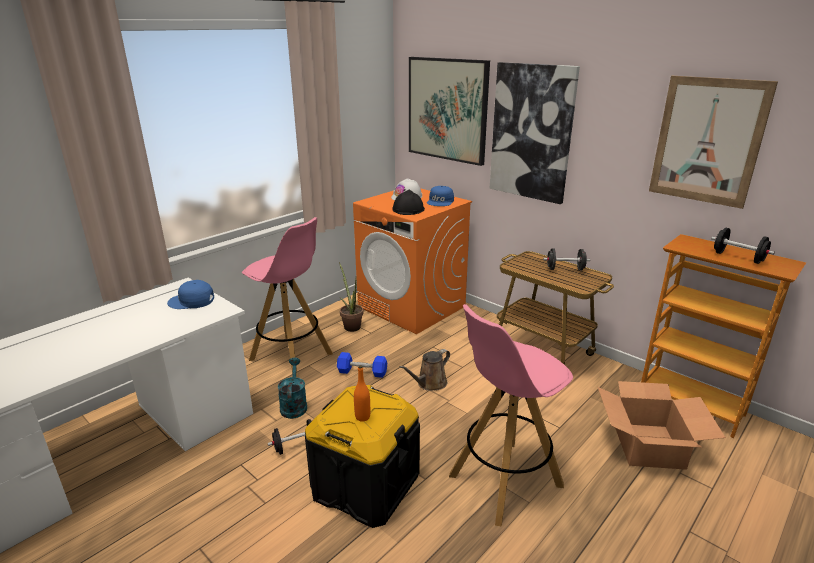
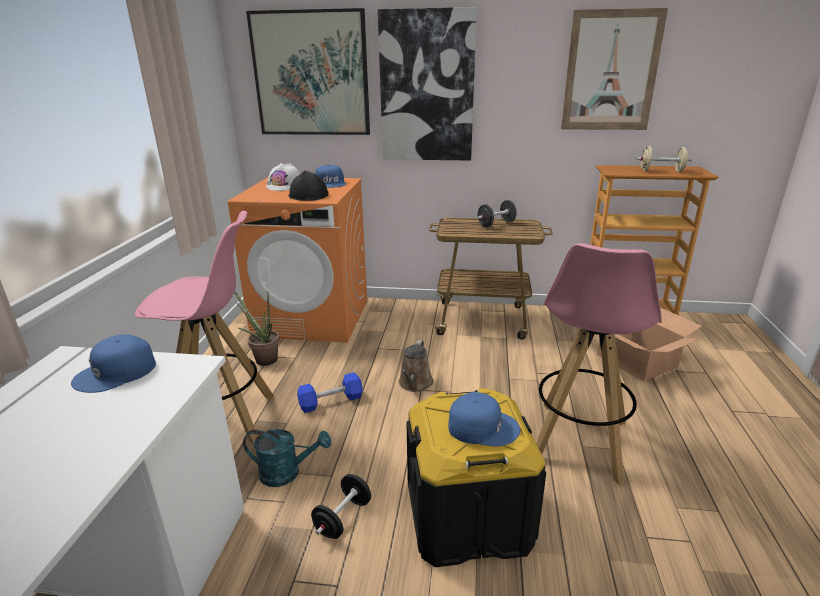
camera: 35 degrees left, 0 degrees up
turquoise watering can [278,358,307,419] -> turquoise watering can turned 135 degrees clockwise [243,429,331,487]
orange bottle [354,365,370,422] -> blue cap [448,392,520,447]
black dumbbell [711,228,775,264] -> beige dumbbell [636,146,692,172]

